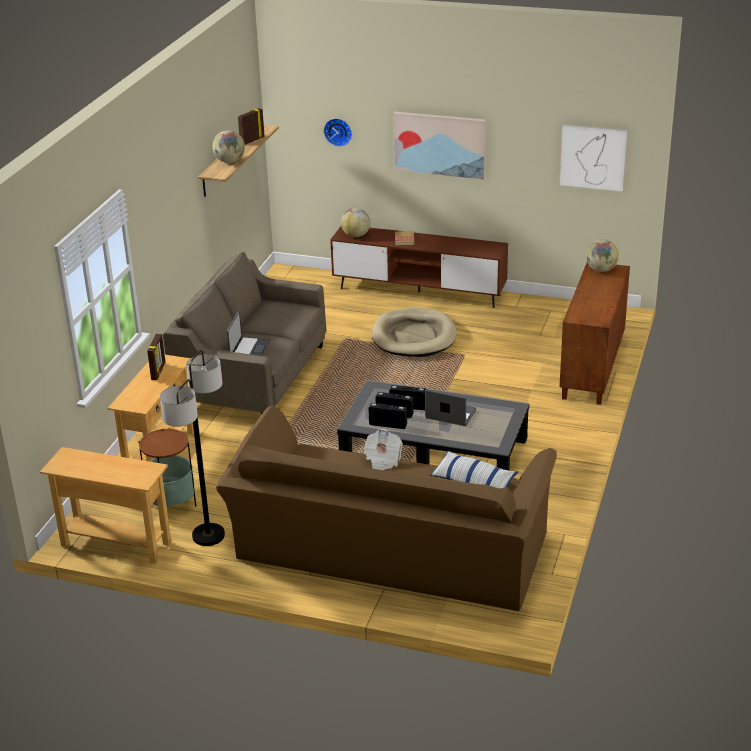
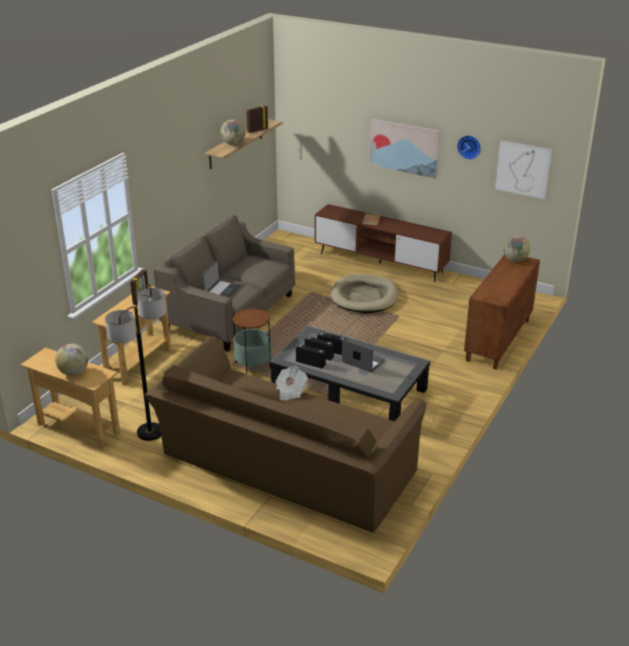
camera: 10 degrees right, 0 degrees up
side table [138,428,196,507] -> side table moved to [233,308,271,374]
wall clock [324,118,352,147] -> wall clock moved to [457,135,481,160]
globe [341,208,370,237] -> globe moved to [55,343,88,376]
pillow [430,450,519,488] -> none

